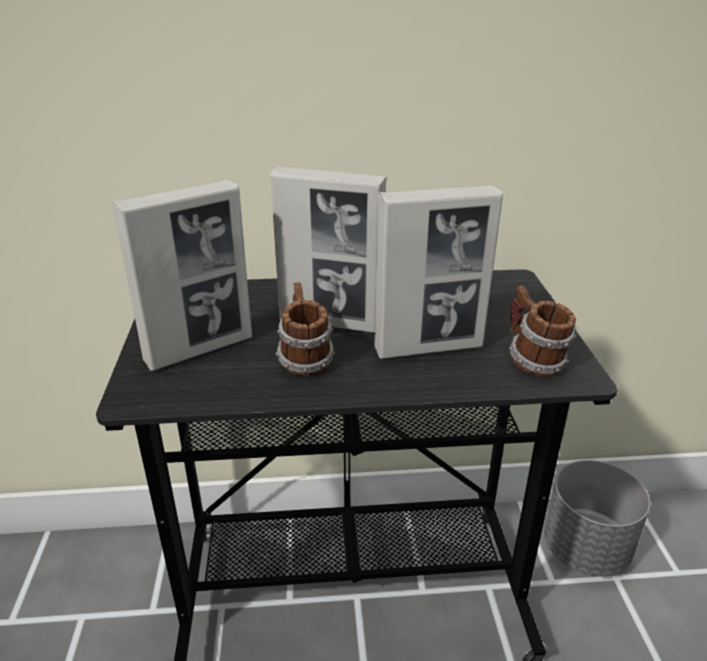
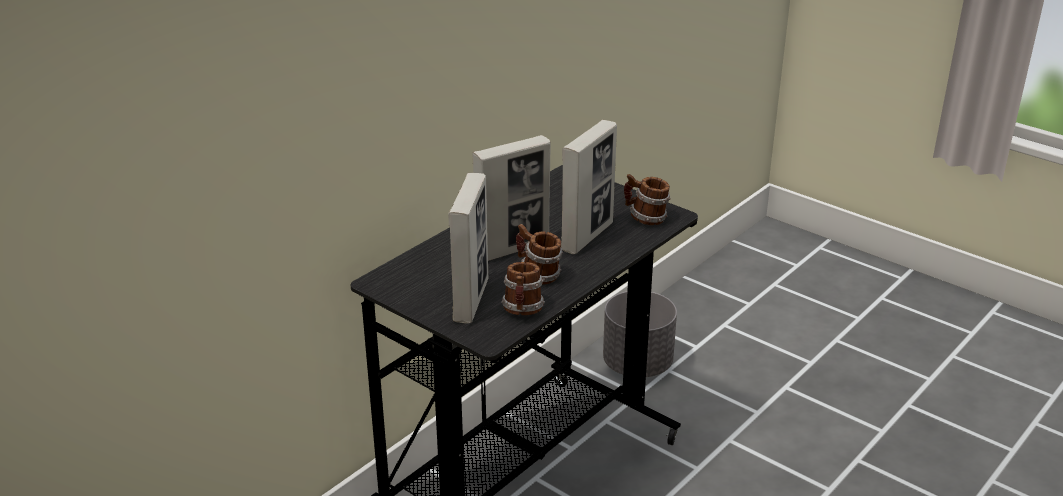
camera: 45 degrees left, 0 degrees up
none -> mug [501,262,545,315]

